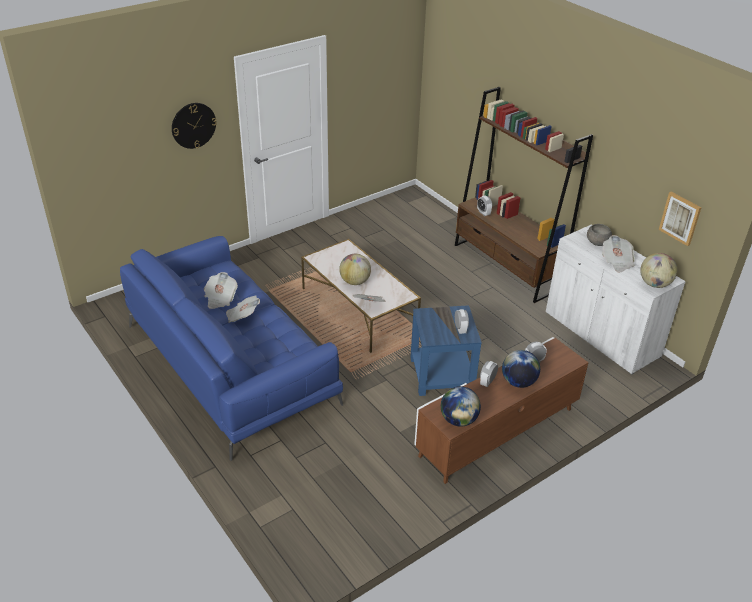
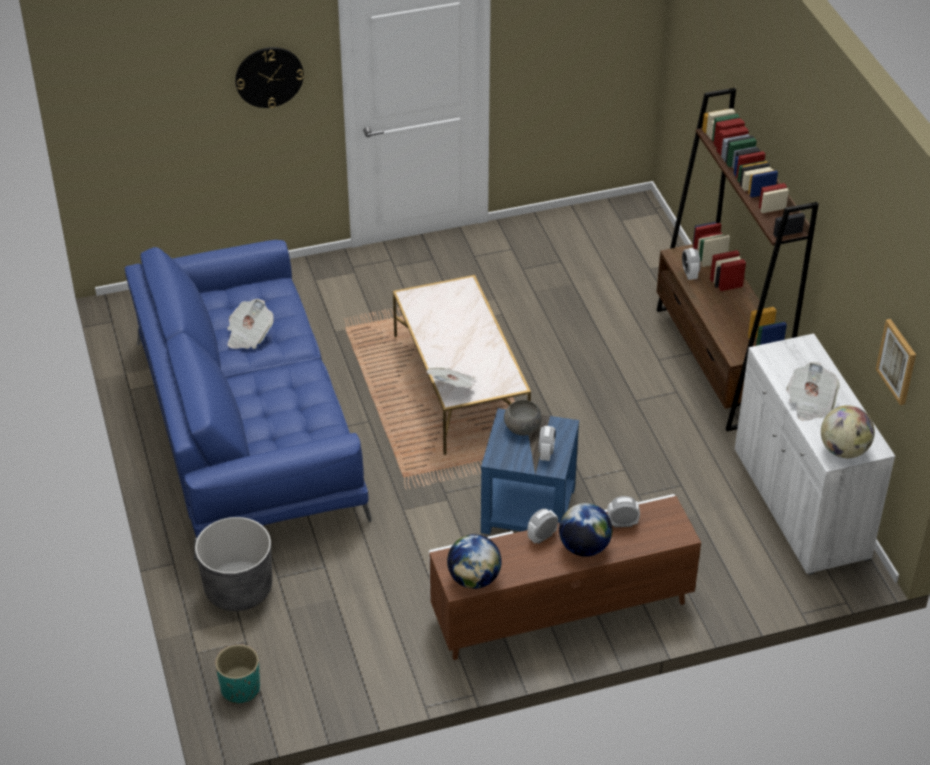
camera: 20 degrees right, 5 degrees up
newspaper [226,295,260,323] -> none
globe [339,254,371,285] -> none
grey bowl [587,224,612,246] -> grey bowl moved to [504,400,542,436]
none -> grey planter [195,517,272,611]
none -> turquoise planter [215,644,260,704]

